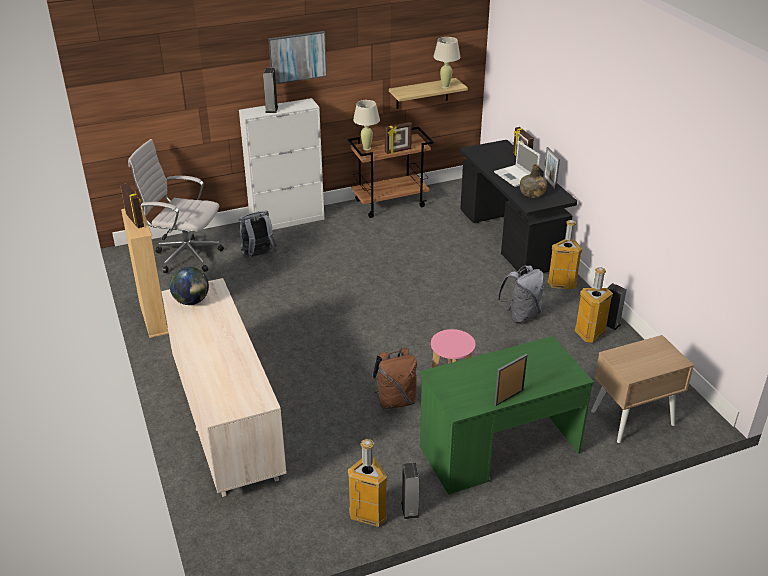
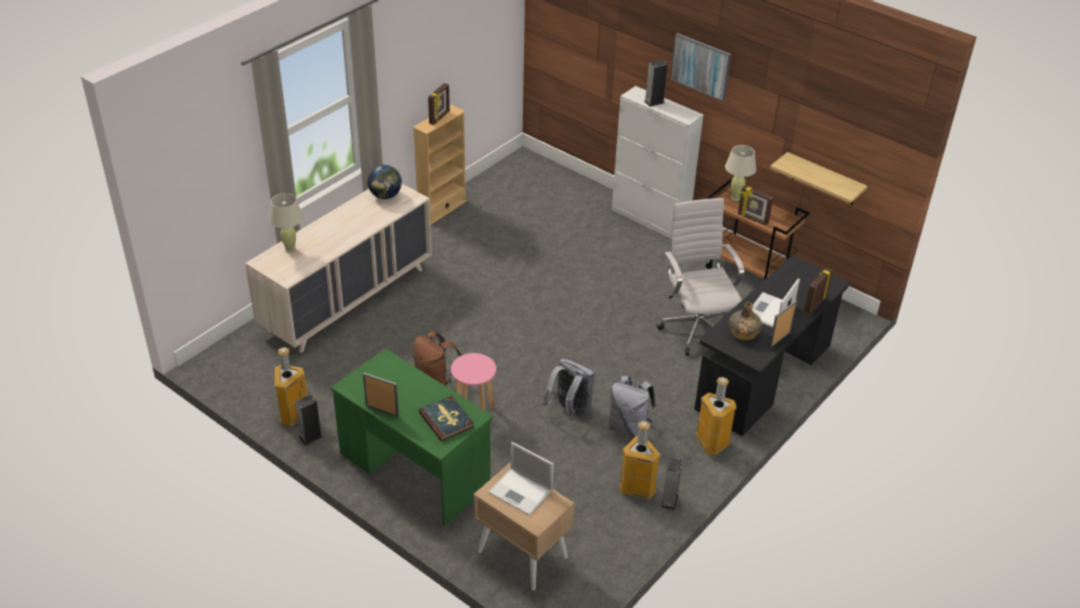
camera: 60 degrees right, 5 degrees up
white office chair [128,139,224,273] -> white office chair moved to [657,198,744,356]
grey backpack [238,211,278,257] -> grey backpack moved to [543,359,595,421]
beige table lamp [433,37,460,89] -> beige table lamp moved to [269,193,303,253]
none -> book [419,395,474,441]
none -> laptop [488,442,554,515]

